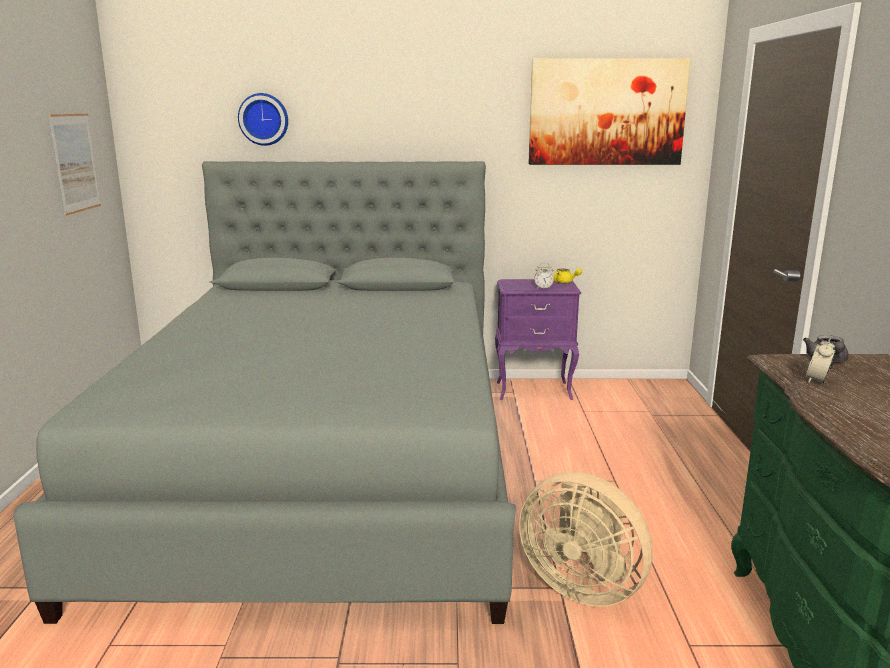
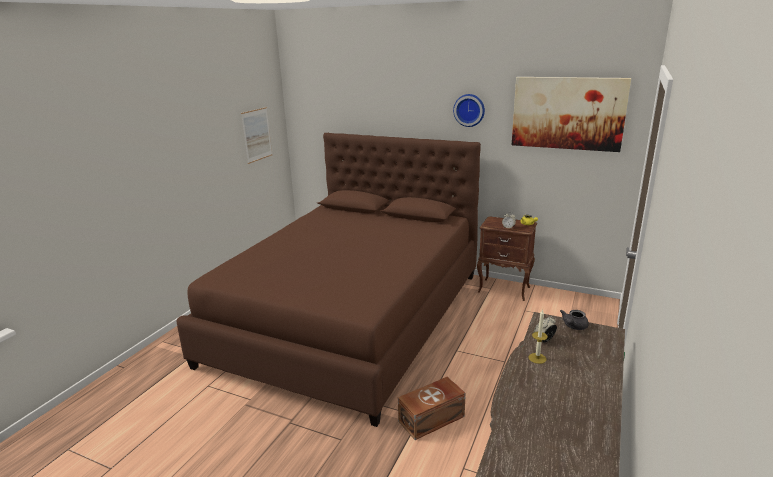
camera: 25 degrees right, 5 degrees up
grey bed [13,161,516,624] -> brown bed [176,133,481,427]
wall clock [238,93,288,146] -> wall clock moved to [453,94,485,127]
purple nightstand [495,279,581,400] -> brown nightstand [477,216,537,301]
beige fan [519,472,653,607] -> brown storage box [398,377,466,440]
none -> candle [529,309,548,364]

